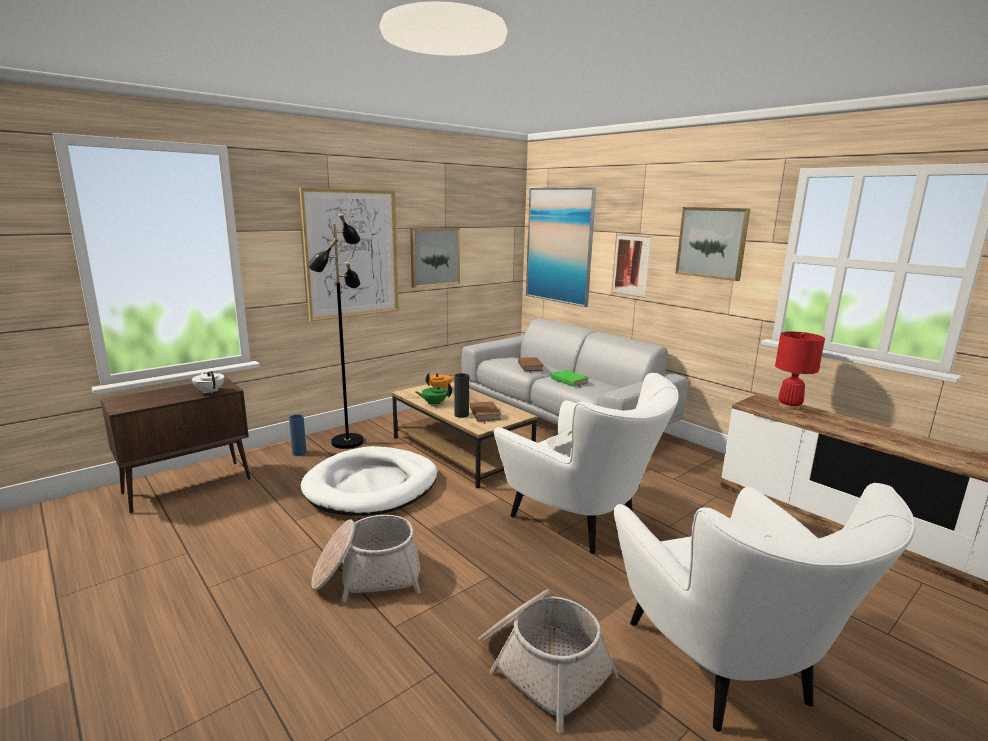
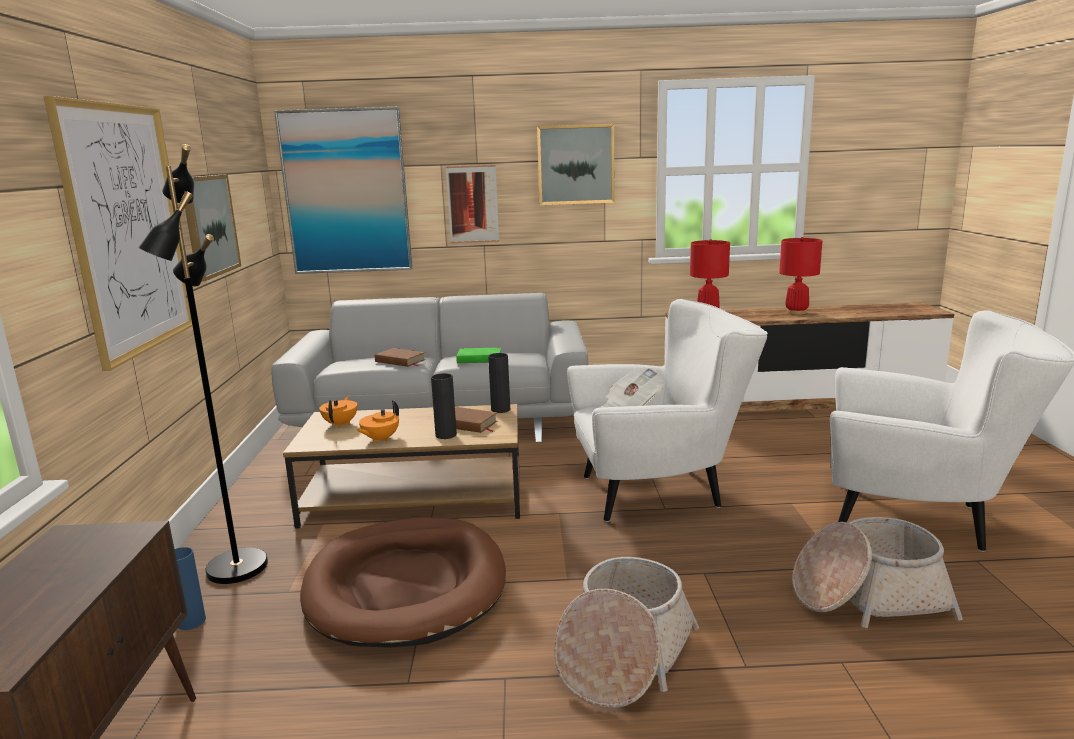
camera: 50 degrees left, 0 degrees up
white teapot [192,371,224,394] -> none
white dog bed [301,446,437,516] -> brown dog bed [300,518,506,648]
green teapot [416,383,452,404] -> orange teapot [356,401,399,443]
none -> black vase [488,353,510,413]
none -> red table lamp [779,237,822,315]

